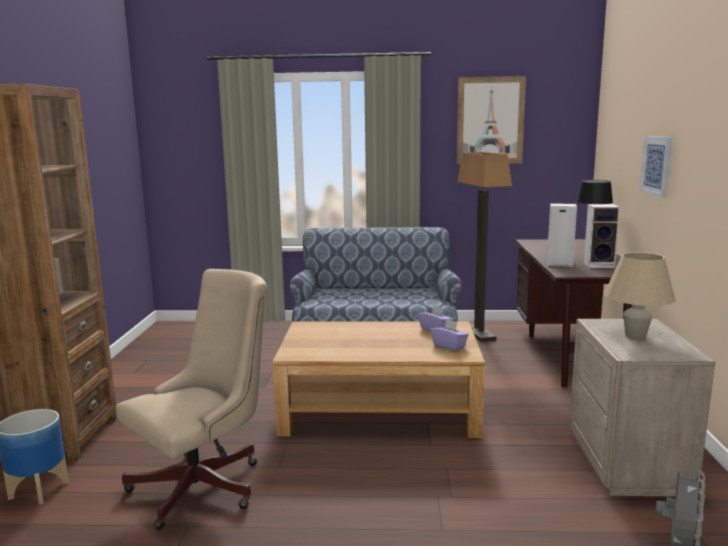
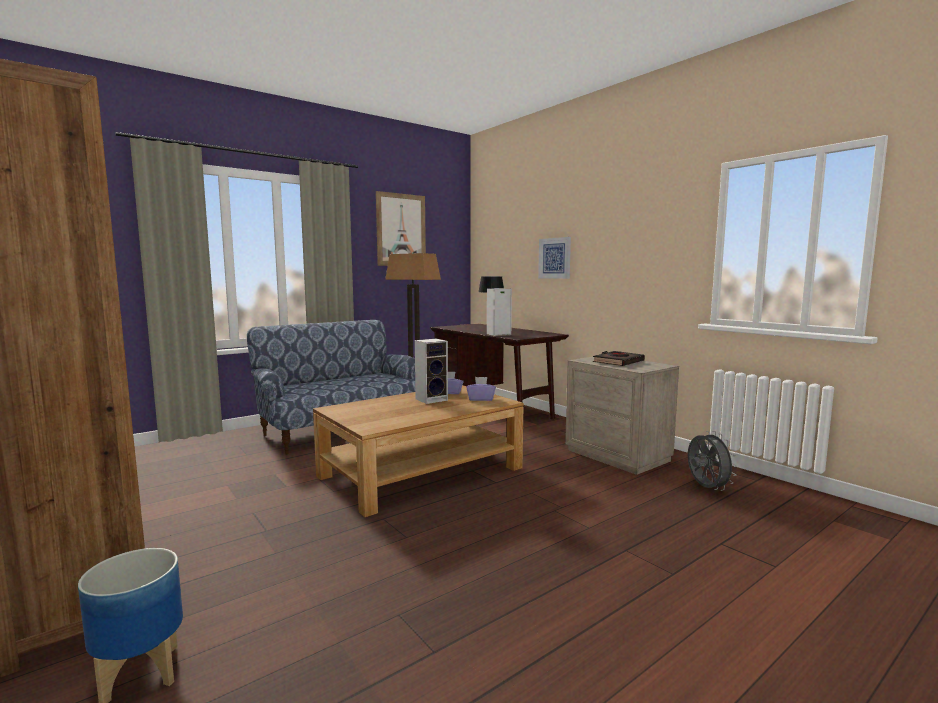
camera: 40 degrees left, 5 degrees down
beige office chair [116,269,267,530] -> none
speaker [584,204,620,268] -> speaker moved to [415,339,448,404]
beige table lamp [605,252,676,339] -> black book [593,351,645,366]

